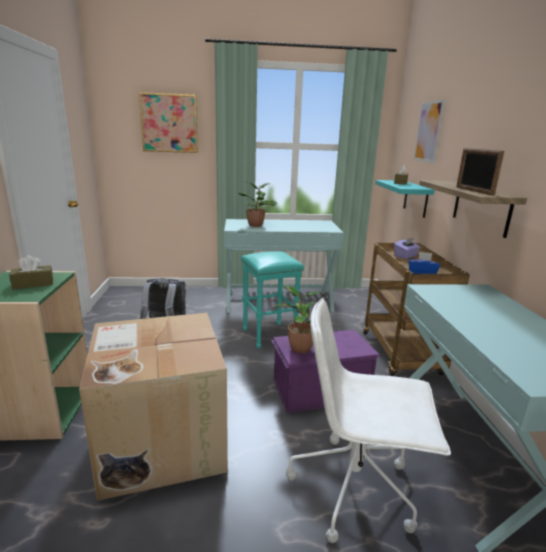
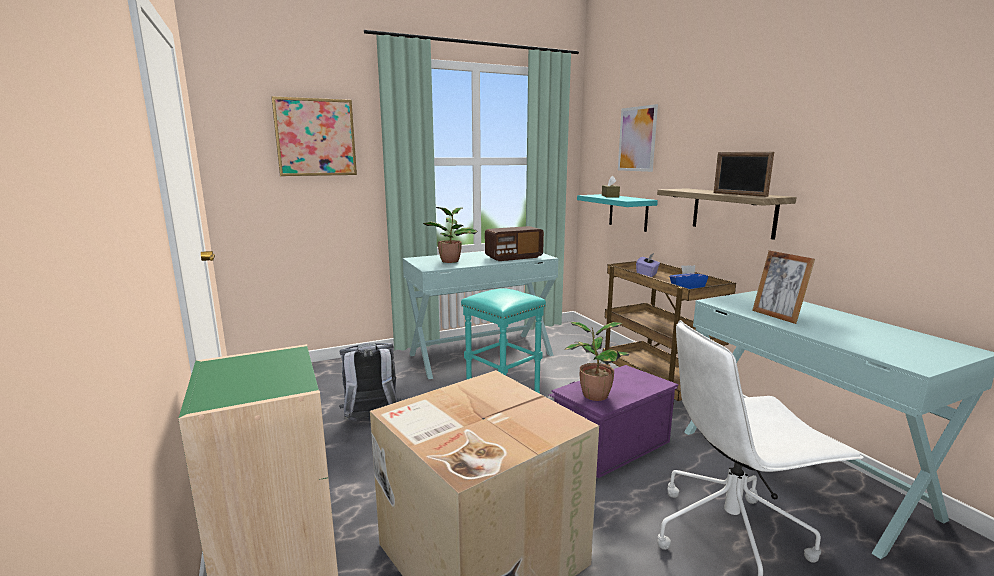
camera: 20 degrees left, 5 degrees down
brown tissue box [9,255,53,289] -> none
none -> radio [485,226,544,261]
none -> picture frame [752,250,815,324]

